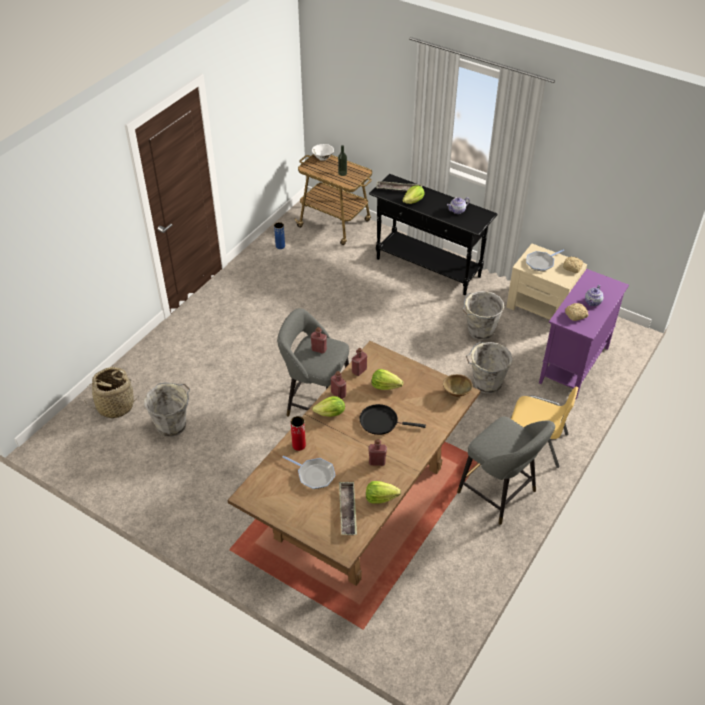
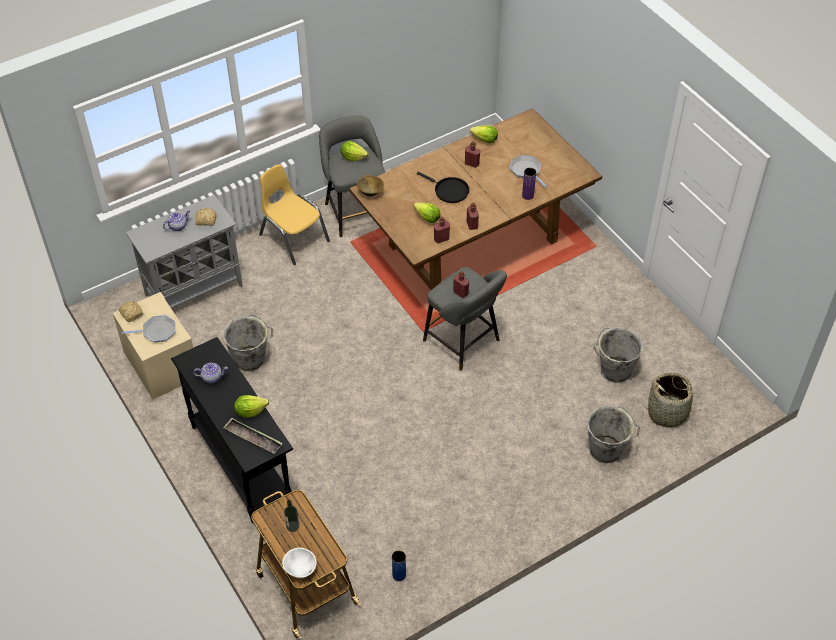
camera: 155 degrees left, 5 degrees up
red vase [291,416,306,451] -> purple vase [522,168,536,200]
lettuce [312,396,345,417] -> lettuce moved to [341,141,369,161]
tray [339,482,357,535] -> none
grey bucket [466,342,513,394] -> grey bucket moved to [587,406,640,463]
purple cabinet [539,269,629,399] -> grey cabinet [126,195,243,308]

